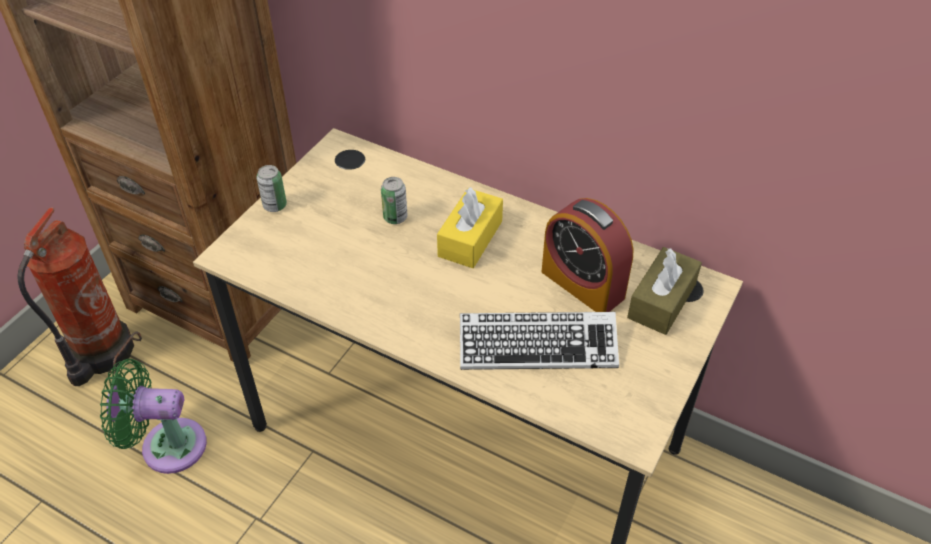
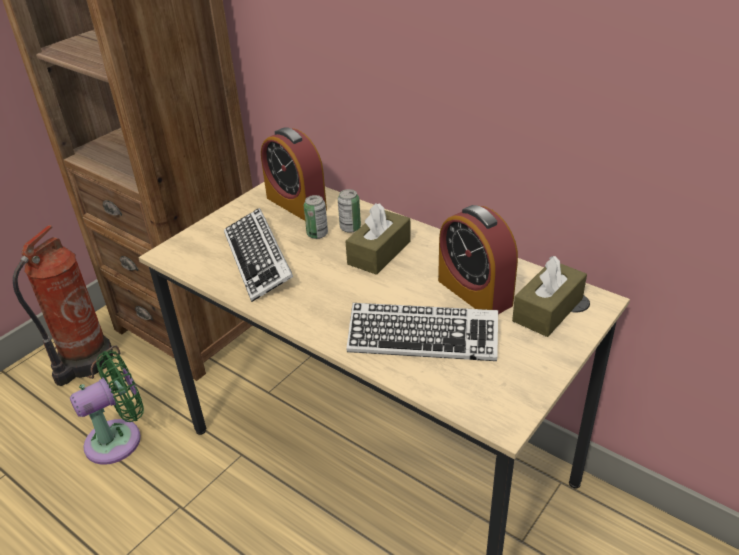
camera: 10 degrees right, 10 degrees down
green fan [100,359,207,474] -> green fan turned 135 degrees clockwise [70,350,144,465]
can [257,165,287,212] -> can moved to [338,189,361,233]
yellow tissue box [437,187,503,268] -> brown tissue box [345,203,411,275]
none -> keyboard [224,208,293,302]
none -> alarm clock [261,127,327,221]

